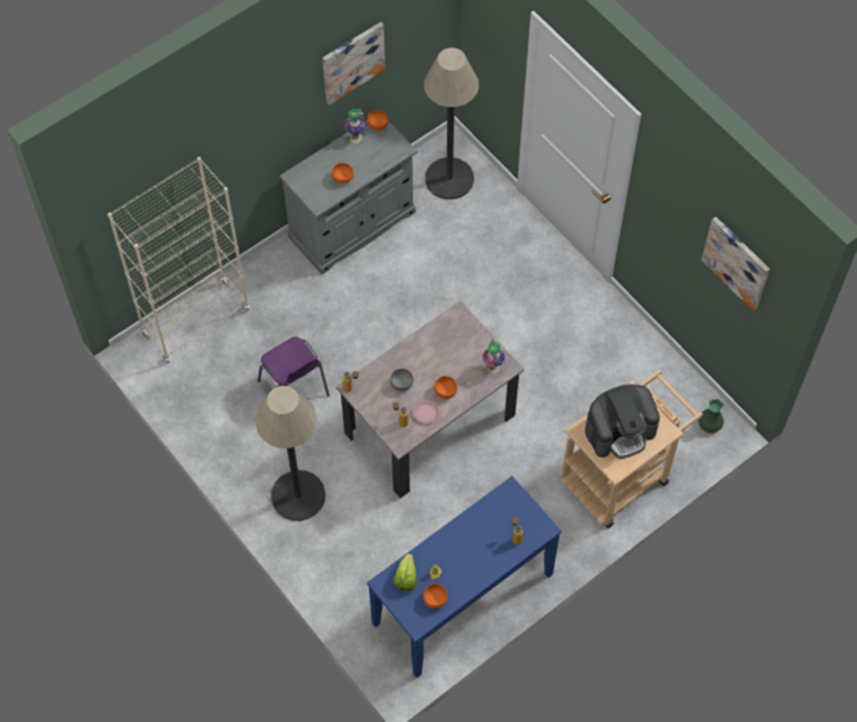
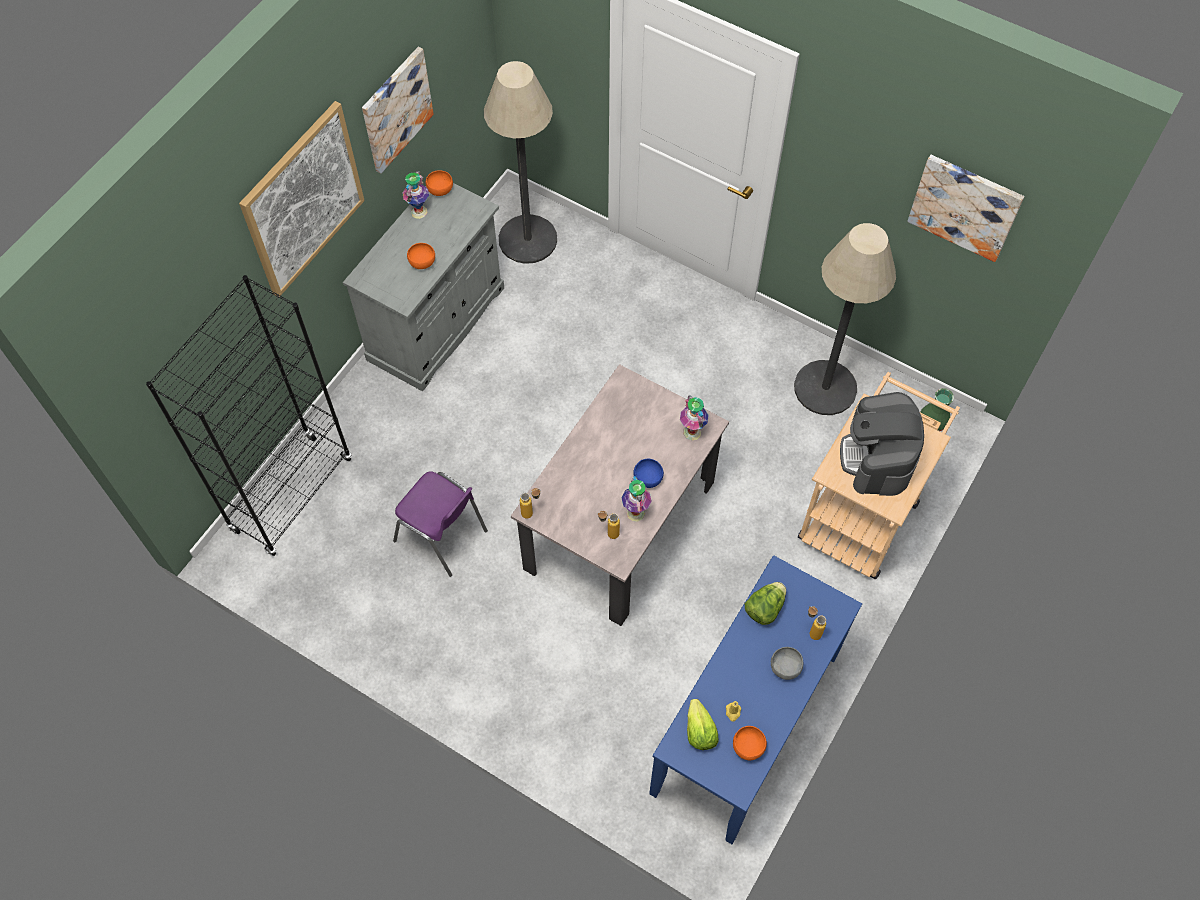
camera: 20 degrees left, 0 degrees up
beige bookcase [108,157,250,364] -> black bookcase [146,275,352,557]
floor lamp [255,386,326,521] -> floor lamp moved to [794,223,896,415]
grey bowl [390,369,413,392] -> grey bowl moved to [771,647,803,680]
pink plate [413,400,439,424] -> vase [622,476,652,522]
orange bowl [434,376,457,399] -> blue bowl [633,459,664,488]
coffee machine [585,384,660,459] -> coffee machine turned 135 degrees clockwise [840,392,924,496]
none -> picture [239,101,365,298]
none -> lettuce [745,582,786,625]

